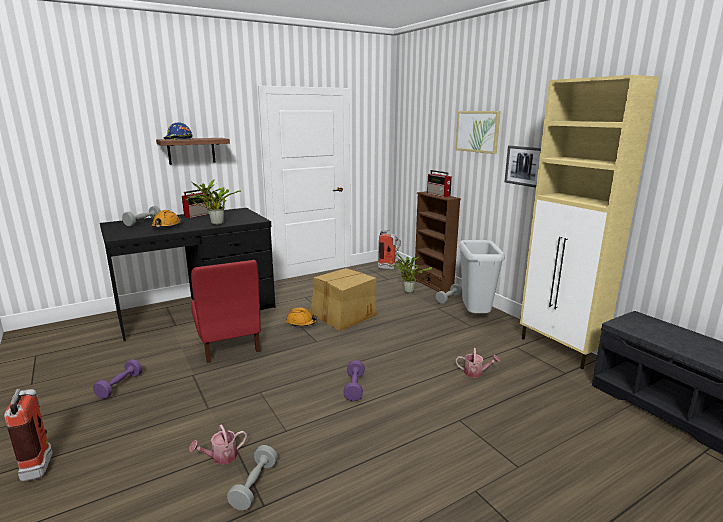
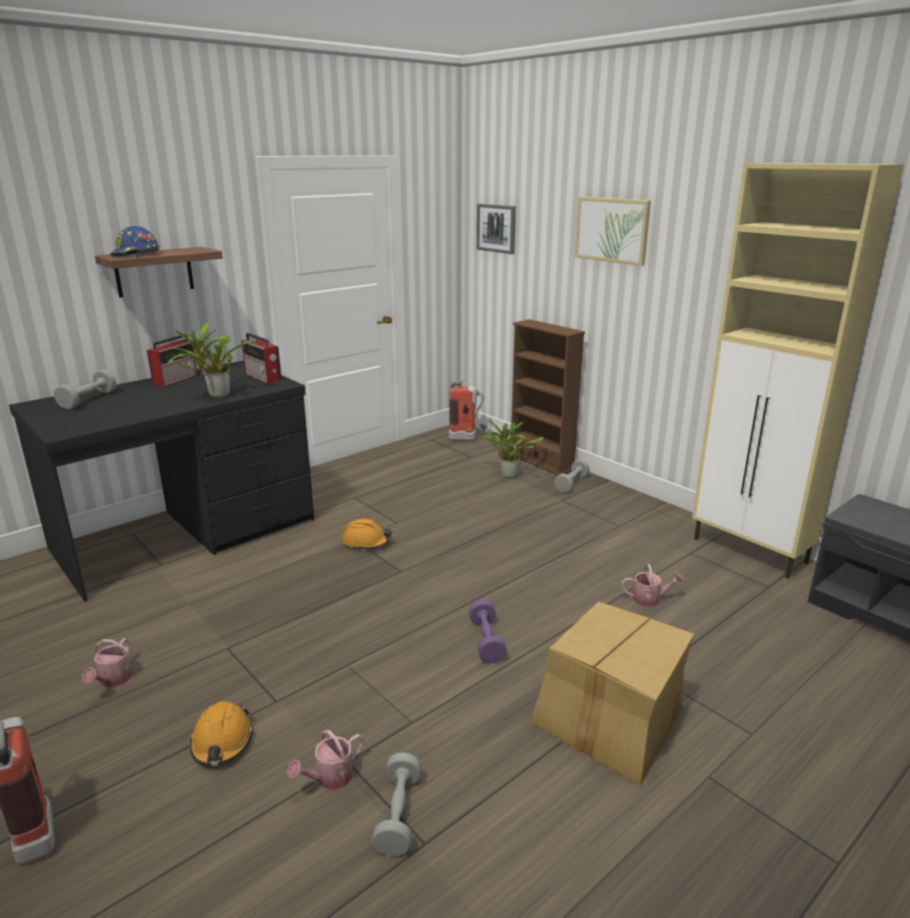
camera: 10 degrees left, 5 degrees up
purple dumbbell [93,359,142,399] -> watering can [82,638,133,687]
orange hard hat [151,210,181,227] -> orange hard hat moved to [190,701,253,766]
red chair [191,260,261,363] -> none
cardboard box [310,268,377,331] -> cardboard box moved to [530,602,694,786]
radio [427,170,452,197] -> radio moved to [242,333,282,384]
grey trash can [459,240,505,314] -> none
picture [505,145,541,188] -> picture moved to [477,204,516,254]

